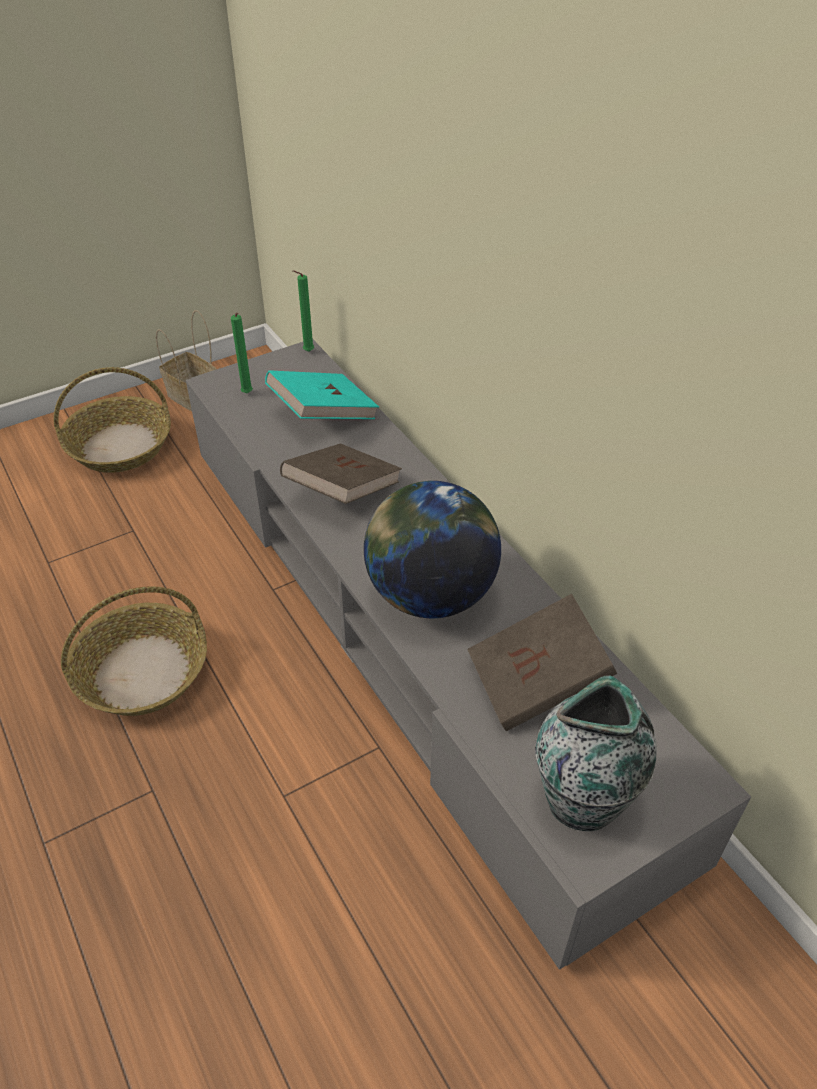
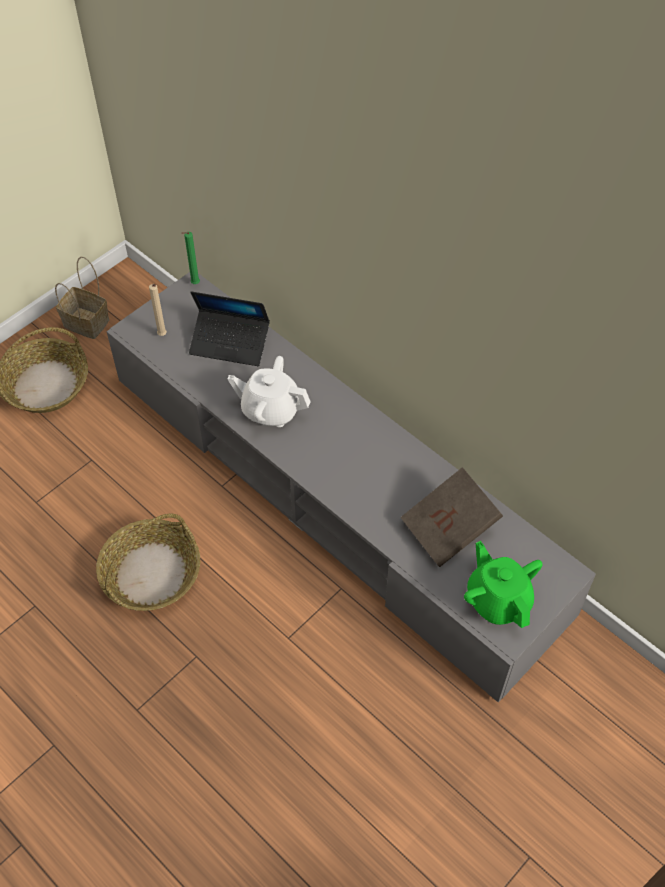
camera: 15 degrees left, 10 degrees up
green candle [231,313,253,393] -> beige candle [149,284,167,336]
turquoise book [265,370,379,419] -> laptop [189,291,270,366]
brown book [280,443,402,504] -> white teapot [228,356,311,427]
globe [364,481,501,618] -> none
vase [535,675,657,831] -> green teapot [464,541,543,628]

